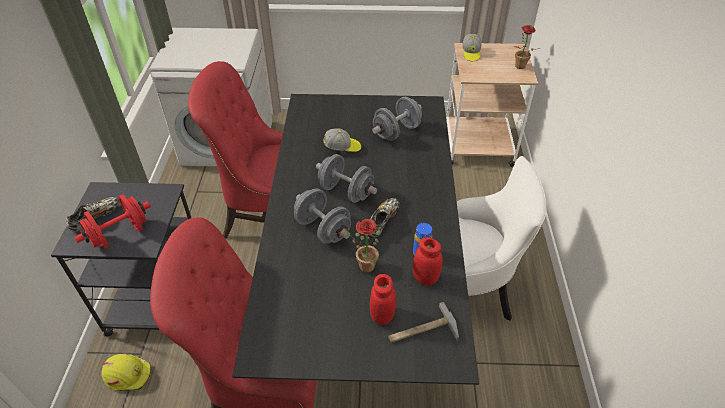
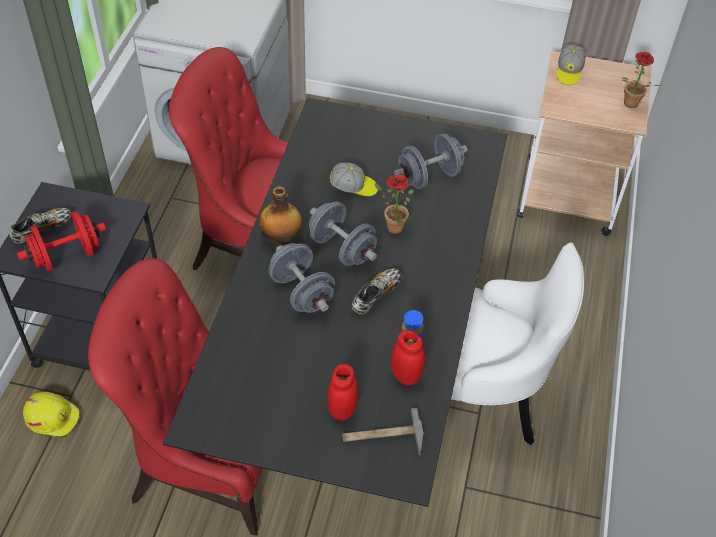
camera: 10 degrees right, 5 degrees up
potted plant [343,219,381,273] -> potted plant moved to [375,175,414,234]
none -> bottle [258,186,302,247]

